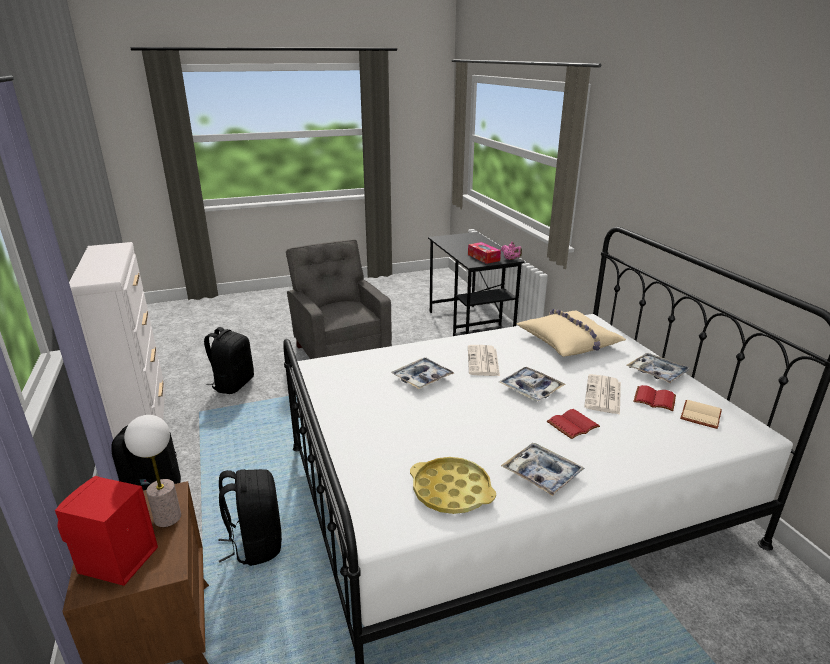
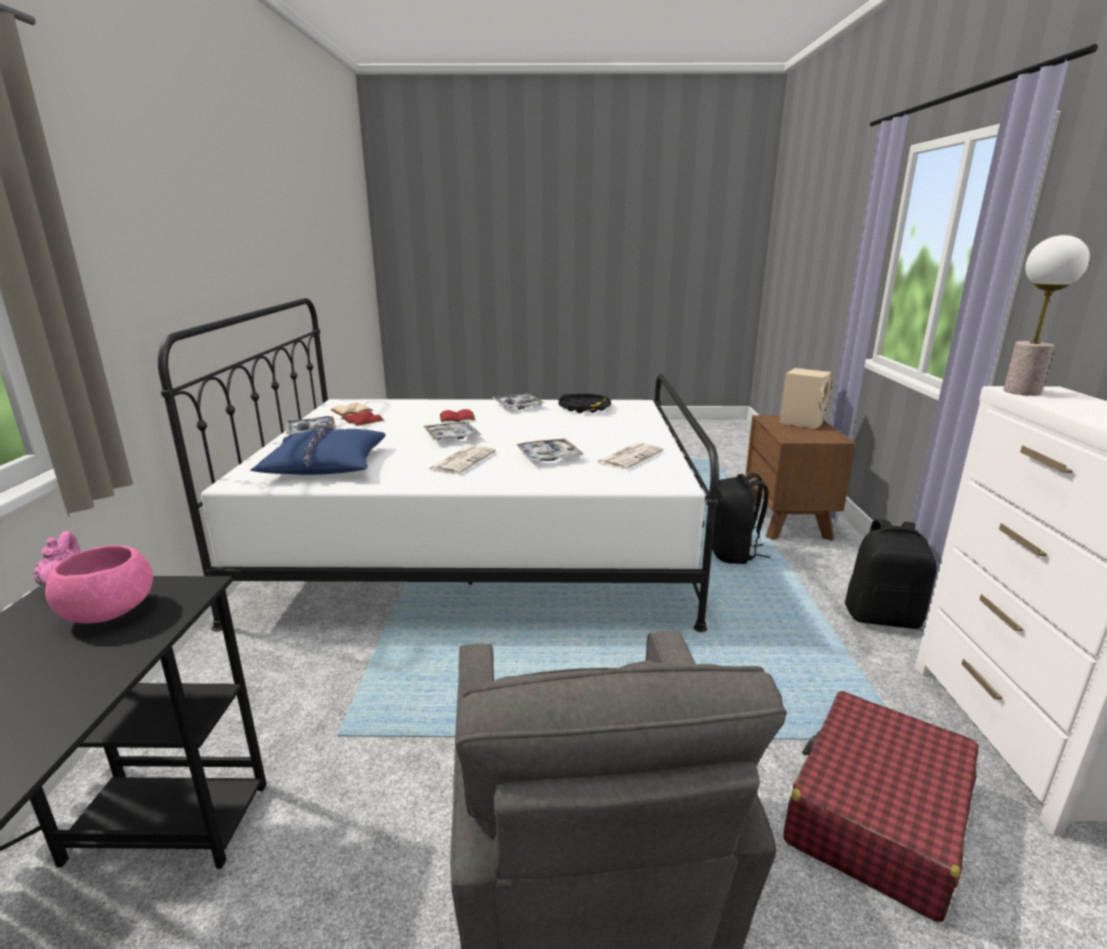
camera: 160 degrees left, 5 degrees down
red speaker [55,476,158,586] -> beige speaker [779,368,831,429]
table lamp [124,415,181,527] -> table lamp moved to [1004,235,1090,396]
black backpack [204,327,254,394] -> red suitcase [783,691,979,922]
yellow tray [410,457,496,514] -> black tray [558,394,611,413]
tissue box [468,242,501,264] -> pink bowl [45,545,153,623]
beige pillow [517,309,626,357] -> blue pillow [251,422,386,475]
newspaper [584,374,621,415] -> newspaper moved to [596,442,664,470]

